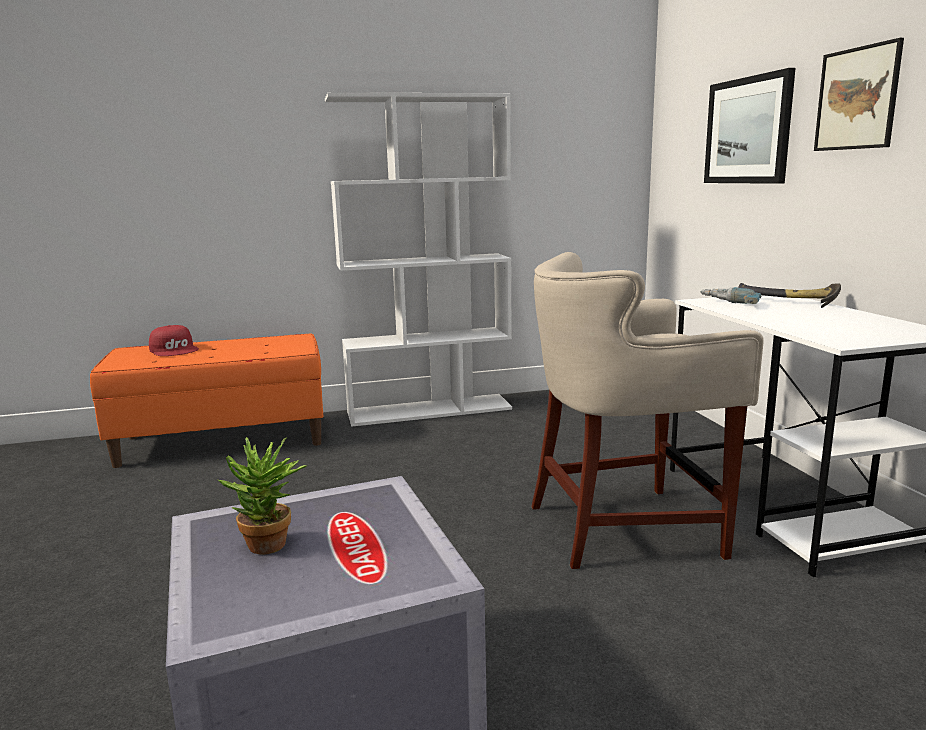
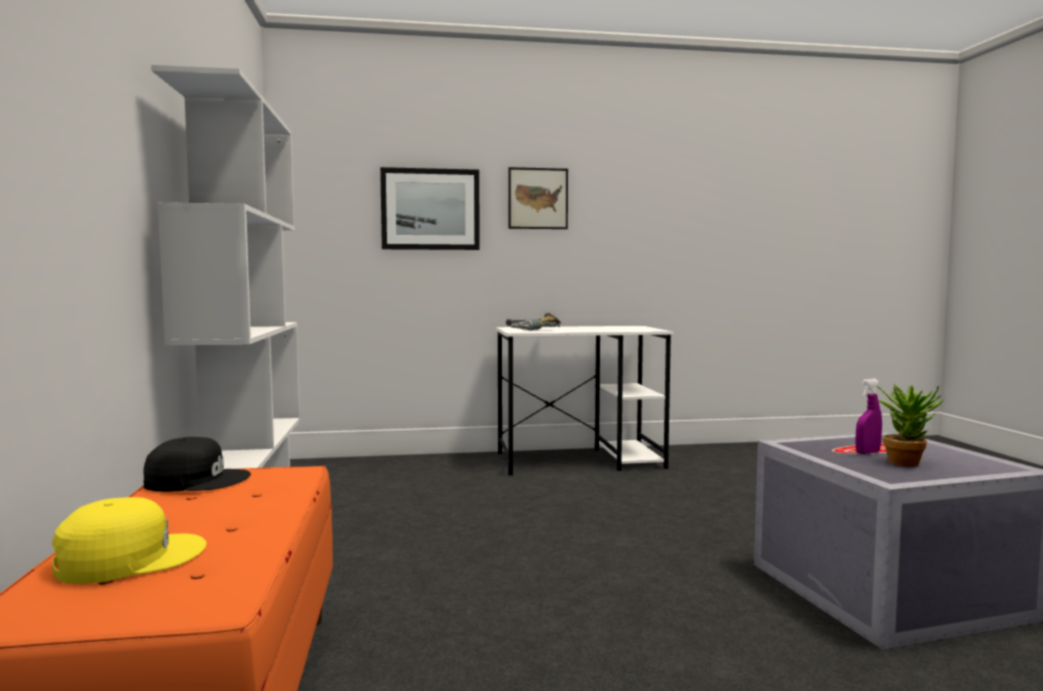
camera: 85 degrees left, 10 degrees down
red cap [149,325,199,356] -> yellow cap [52,497,207,584]
beige stool [531,252,764,569] -> none
none -> black cap [144,437,251,492]
none -> purple spray bottle [856,379,882,454]

